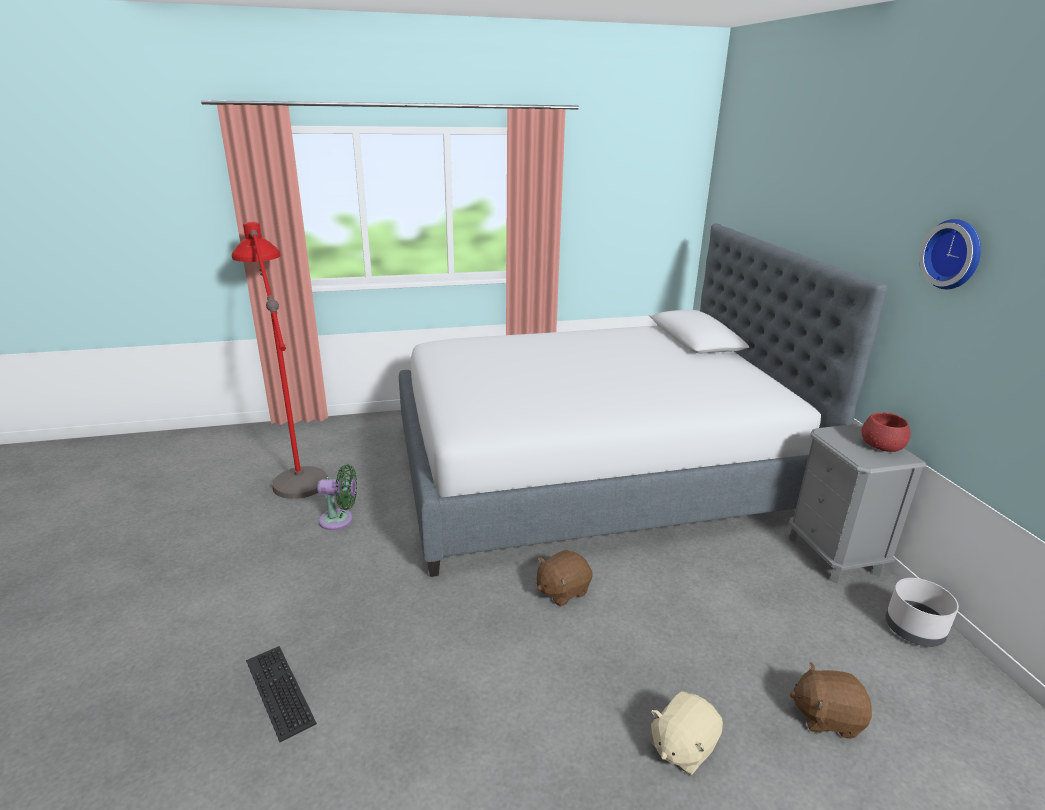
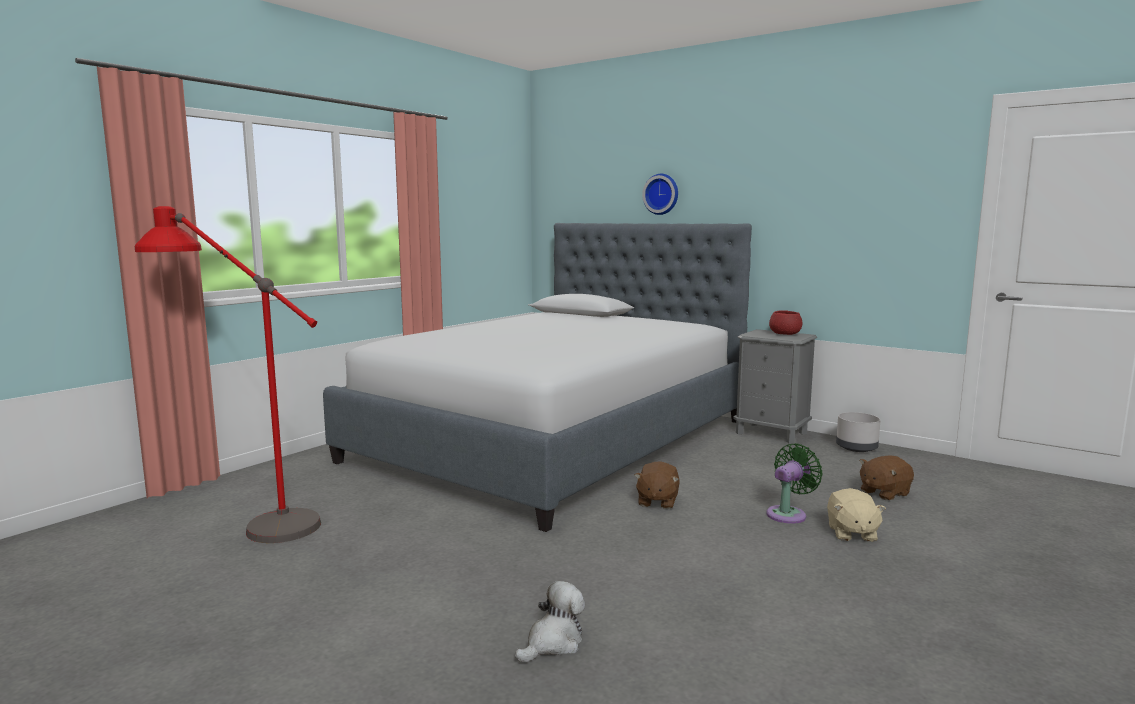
camera: 40 degrees left, 15 degrees down
keyboard [246,646,317,742] -> plush toy [515,581,585,662]
green fan [317,465,357,530] -> green fan moved to [766,443,823,524]
wall clock [919,219,981,289] -> wall clock moved to [642,174,678,215]

